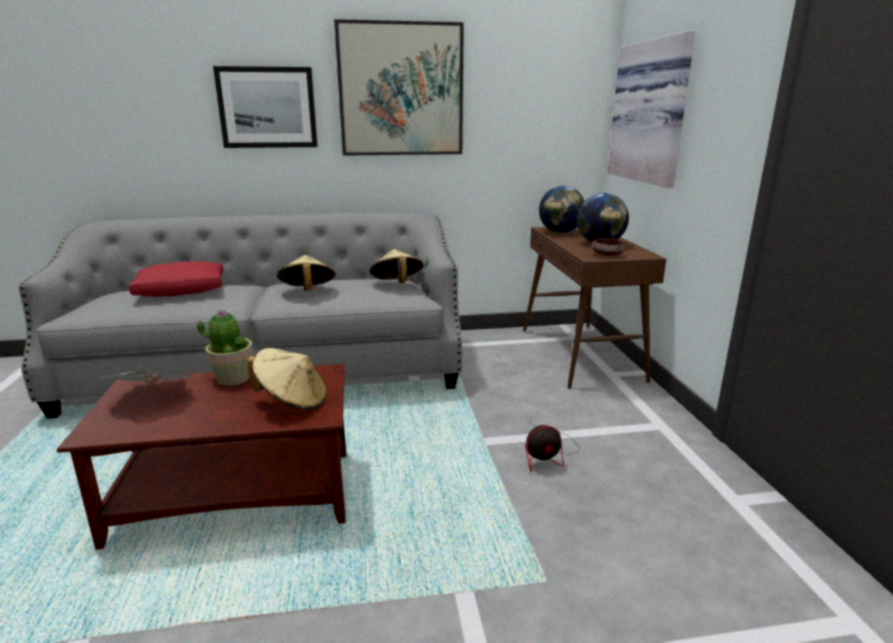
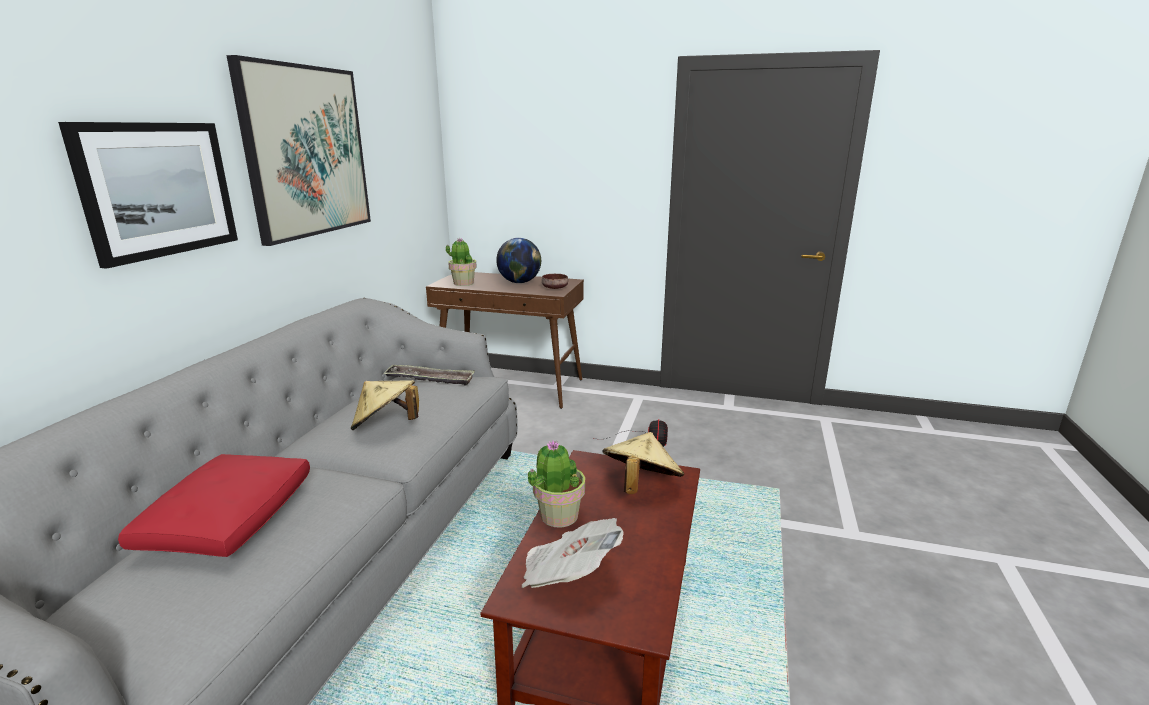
camera: 65 degrees left, 0 degrees up
beige hat [370,249,424,283] -> tray [383,365,475,386]
globe [539,186,584,233] -> potted plant [446,238,477,286]
picture [607,30,695,188] -> none

